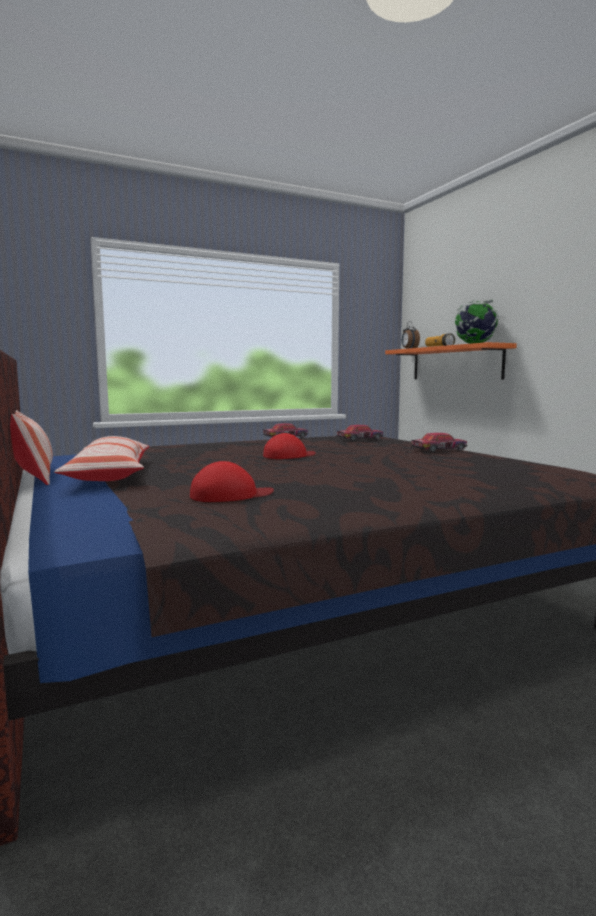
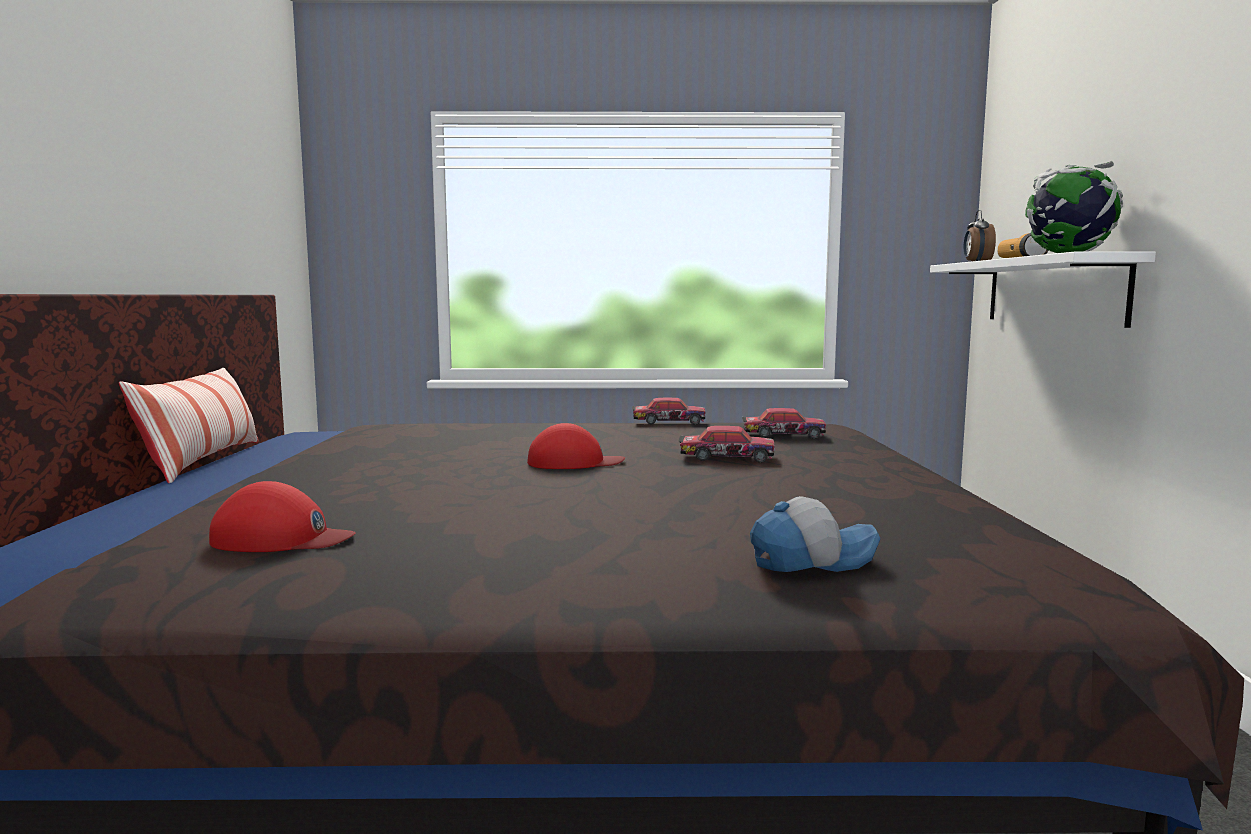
camera: 25 degrees right, 0 degrees up
pillow [54,436,149,481] -> none
orange shelf [385,342,517,379] -> white shelf [930,251,1156,328]
toy car [411,433,467,452] -> toy car moved to [678,426,775,463]
none -> cap [750,496,880,572]

